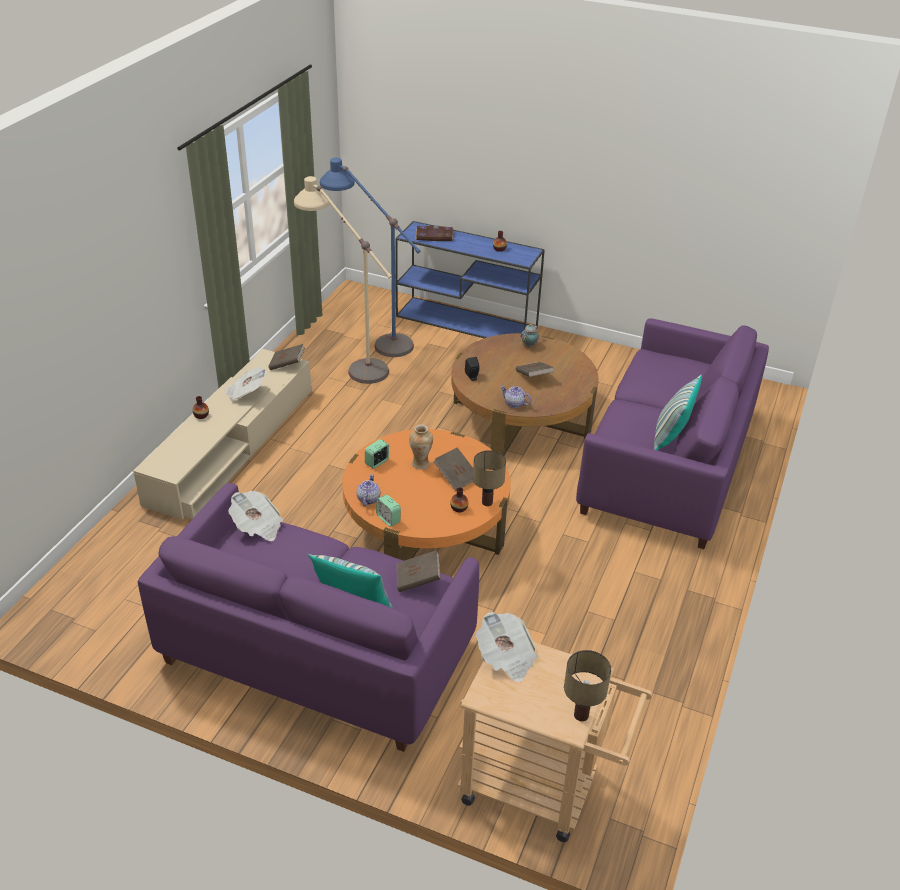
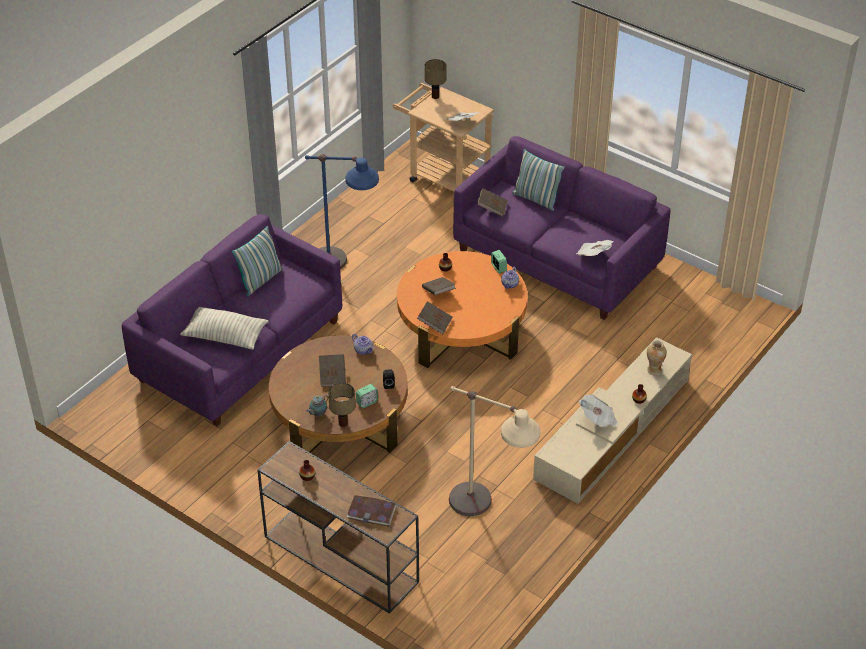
camera: 165 degrees left, 5 degrees up
brown book [268,344,305,370] -> brown book moved to [417,301,453,334]
blue floor lamp [320,158,421,357] -> blue floor lamp moved to [305,154,379,269]
alarm clock [365,439,389,469] -> alarm clock moved to [356,384,378,408]
blue console table [395,221,545,338] -> brown console table [258,441,419,614]
vase [409,424,433,469] -> vase moved to [647,340,667,376]
table lamp [473,450,506,506] -> table lamp moved to [328,383,355,427]
none -> pillow [180,307,269,350]

